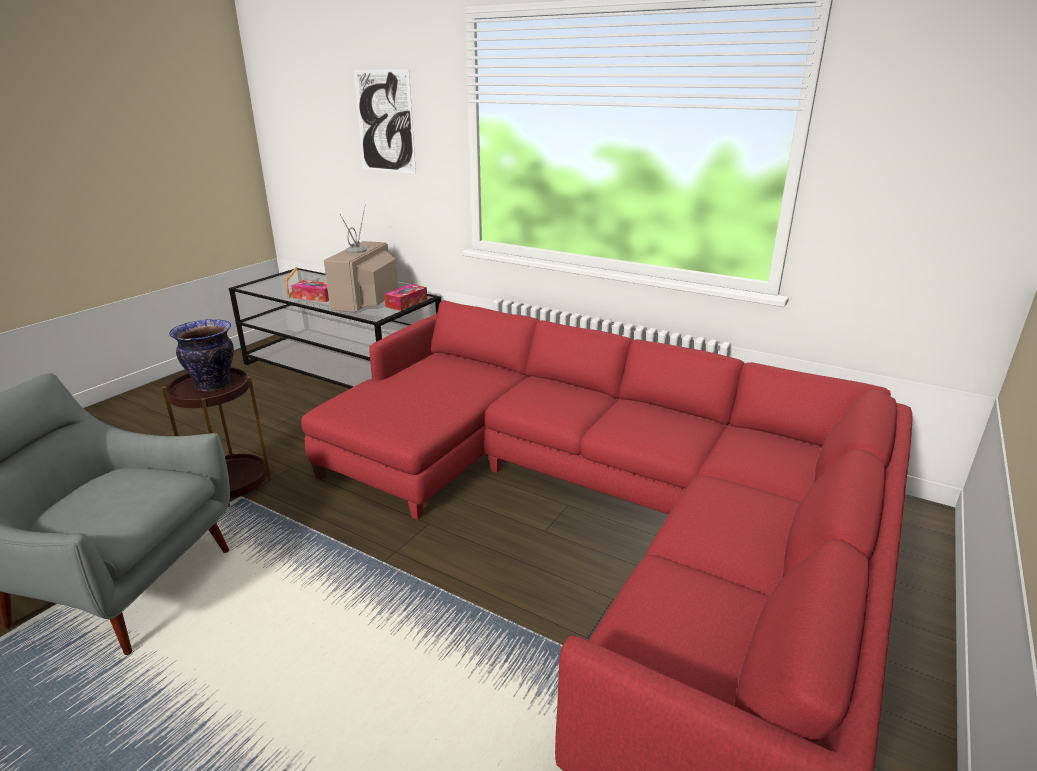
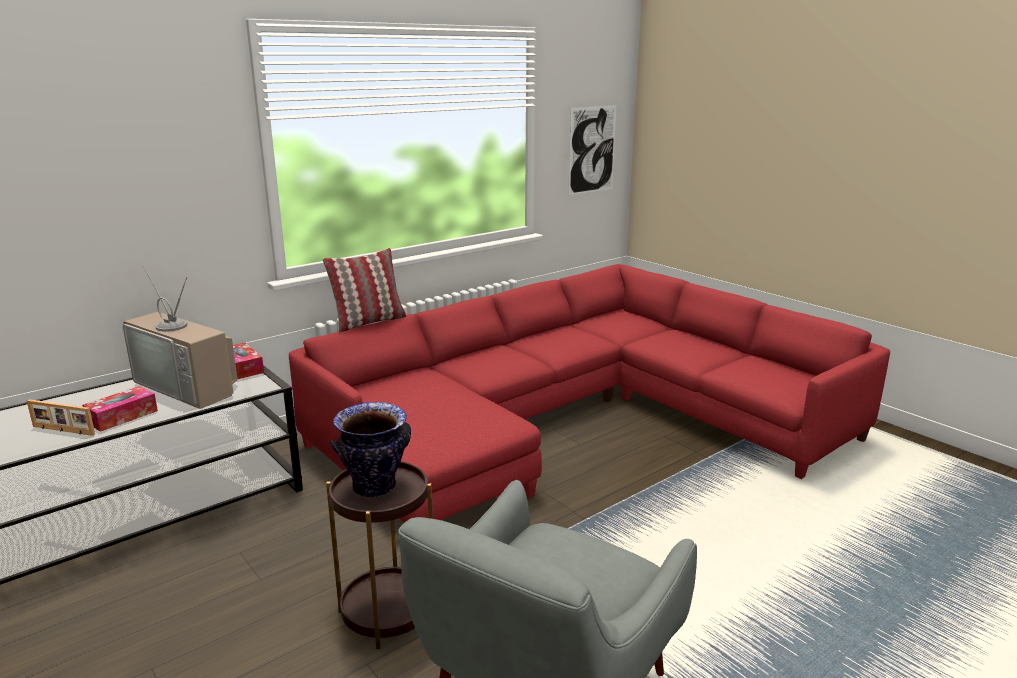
camera: 70 degrees left, 5 degrees down
picture [354,69,416,174] -> picture moved to [568,105,616,195]
none -> pillow [323,248,406,332]

